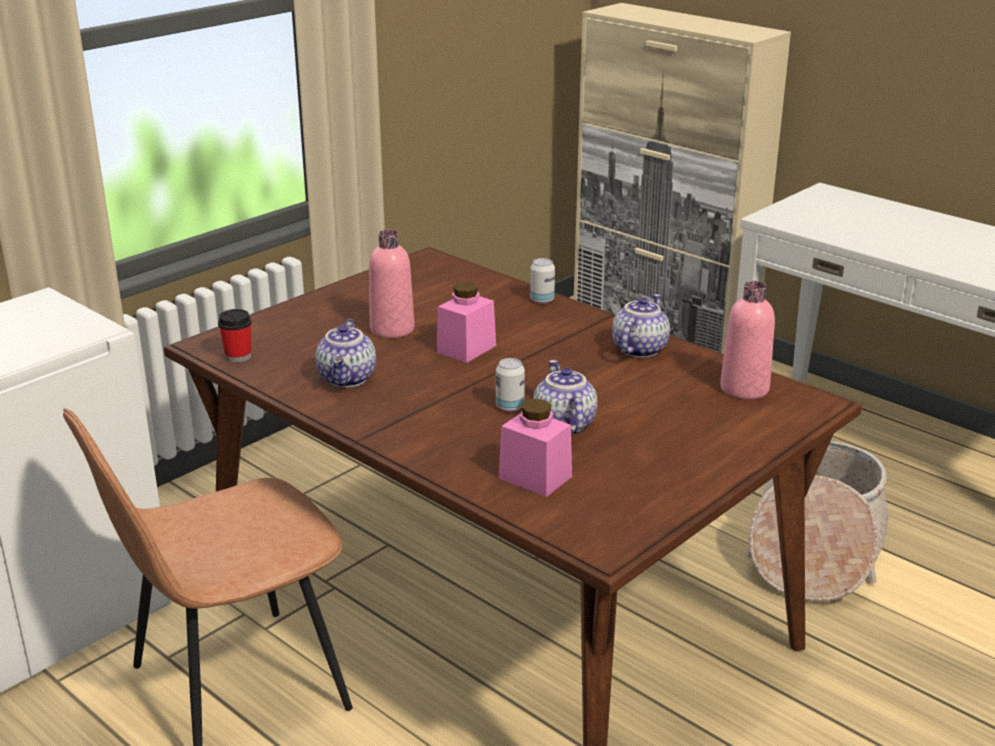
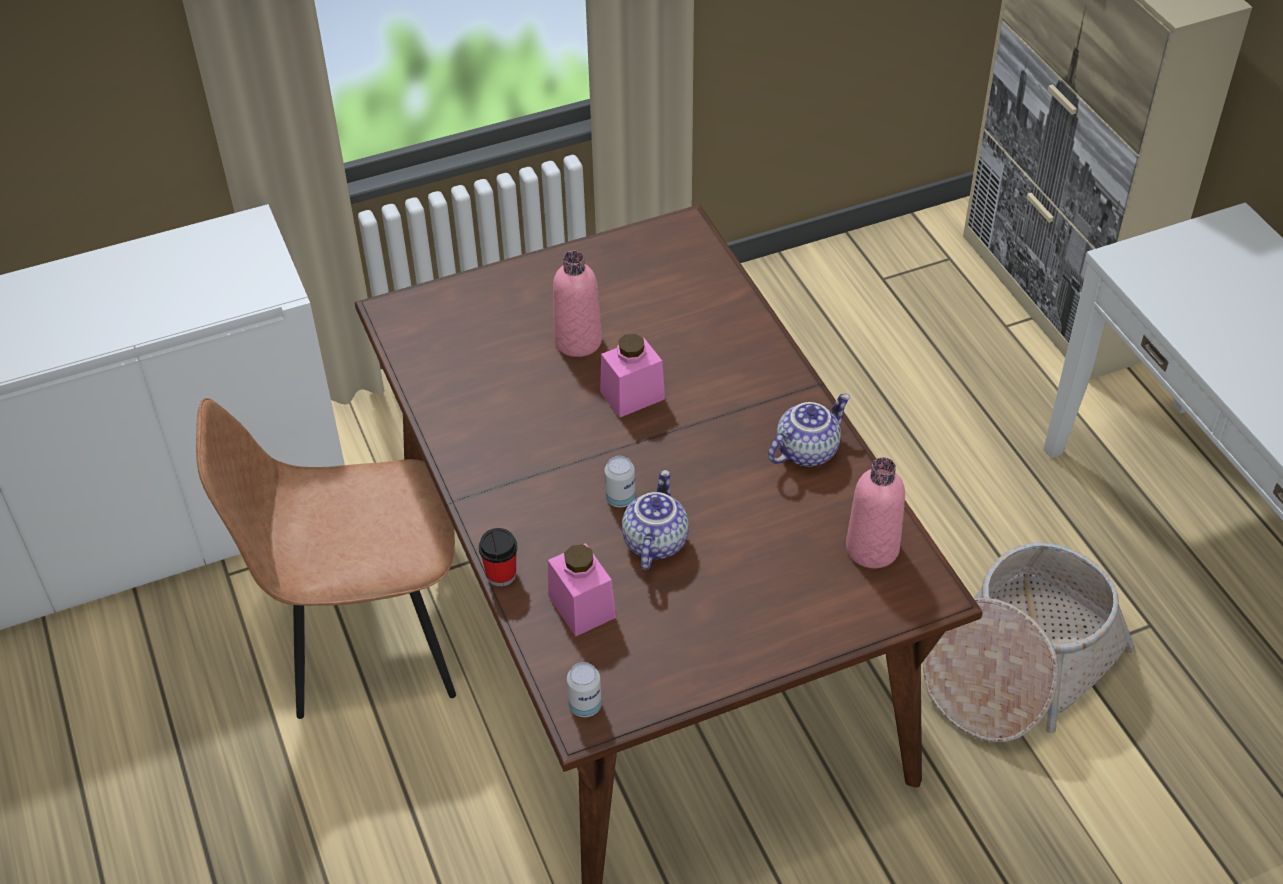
camera: 25 degrees right, 20 degrees up
cup [218,309,252,362] -> cup moved to [479,528,518,586]
teapot [316,319,376,388] -> none
can [530,258,555,304] -> can moved to [567,662,602,717]

